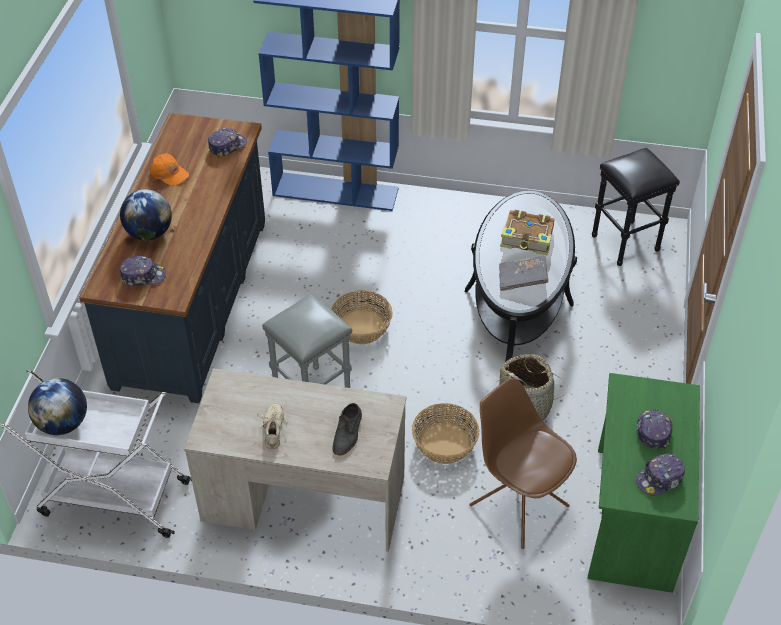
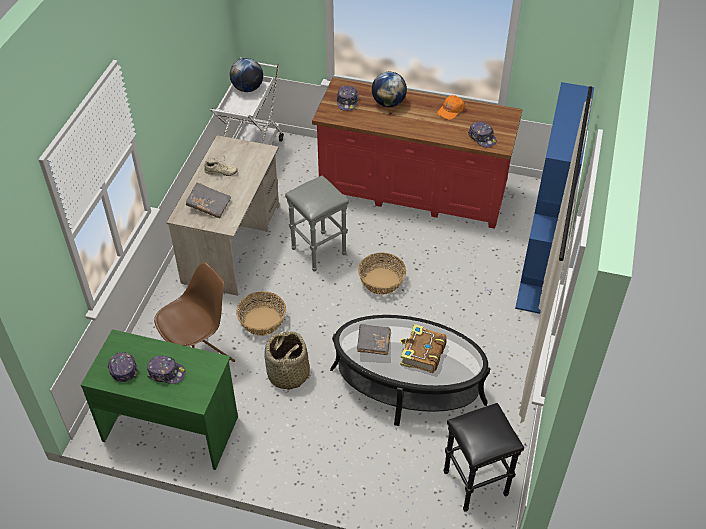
camera: 95 degrees right, 0 degrees up
blue dresser [79,113,265,403] -> red dresser [312,77,523,229]
grey shoe [332,403,362,455] -> grey book [186,182,231,218]

